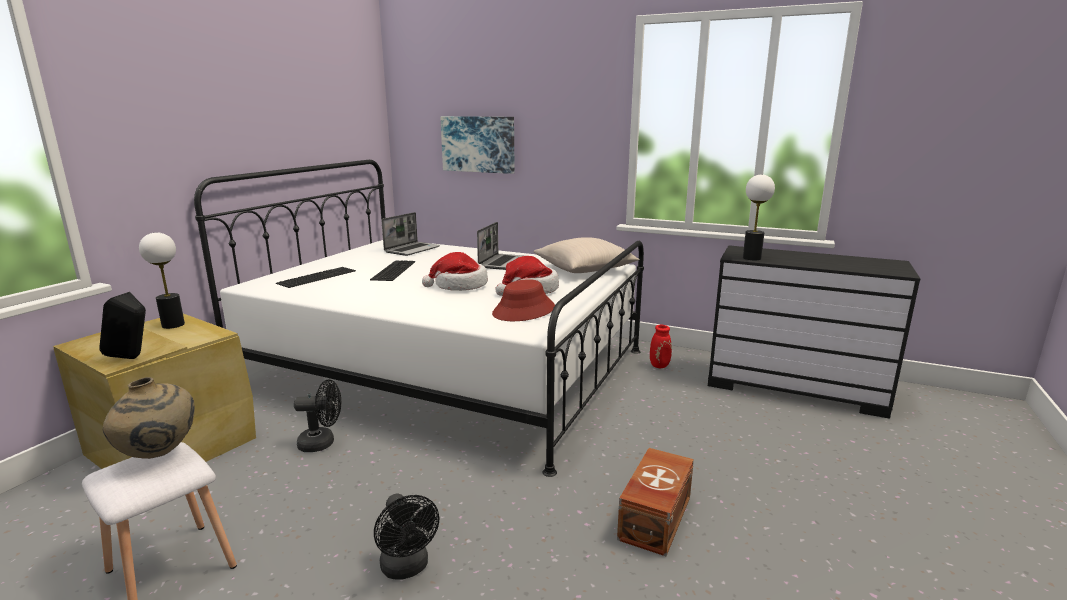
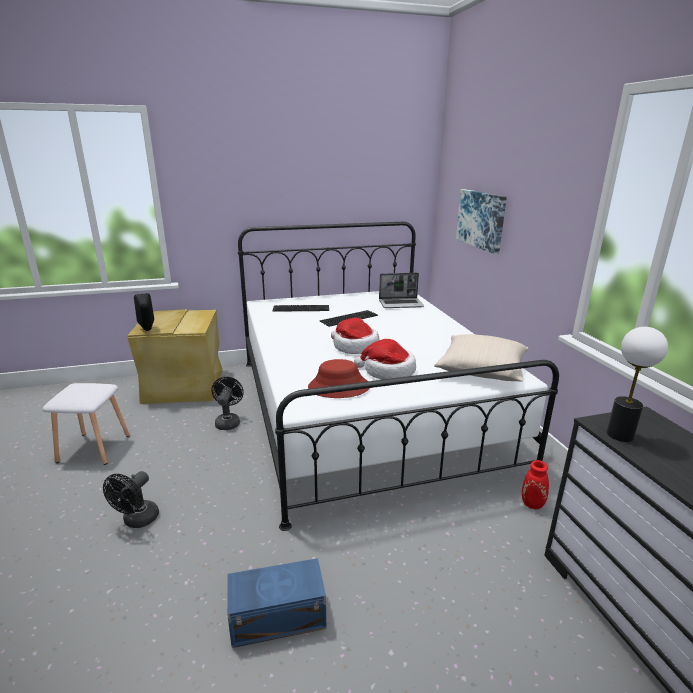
camera: 50 degrees right, 5 degrees up
beige vase [103,377,195,459] -> none
table lamp [139,232,185,329] -> none
black fan [294,379,341,452] -> black fan turned 135 degrees counterclockwise [211,377,244,430]
laptop [477,222,522,270] -> none
brown storage box [617,448,694,556] -> blue storage box [227,558,326,648]

